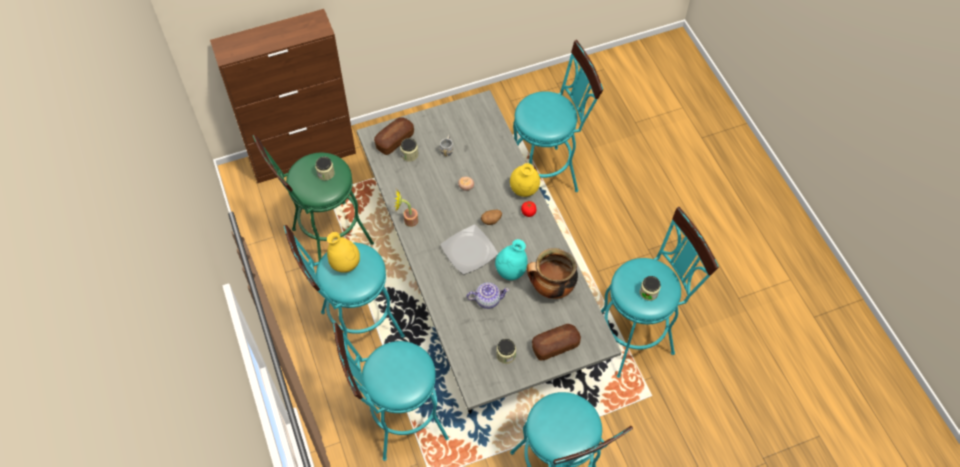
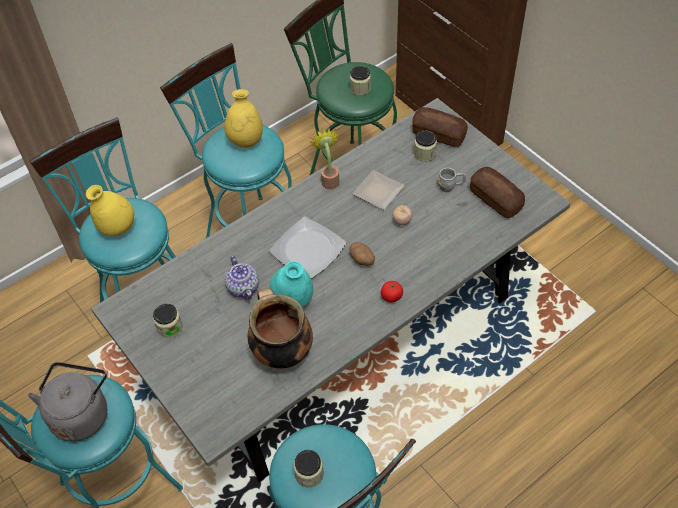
camera: 75 degrees right, 5 degrees down
yellow vase [510,163,540,197] -> yellow vase moved to [86,185,134,236]
turquoise stool [513,40,603,192] -> none
bread [532,324,581,360] -> bread moved to [470,167,525,218]
none -> grey kettle [28,362,107,442]
none -> plate [352,170,405,210]

